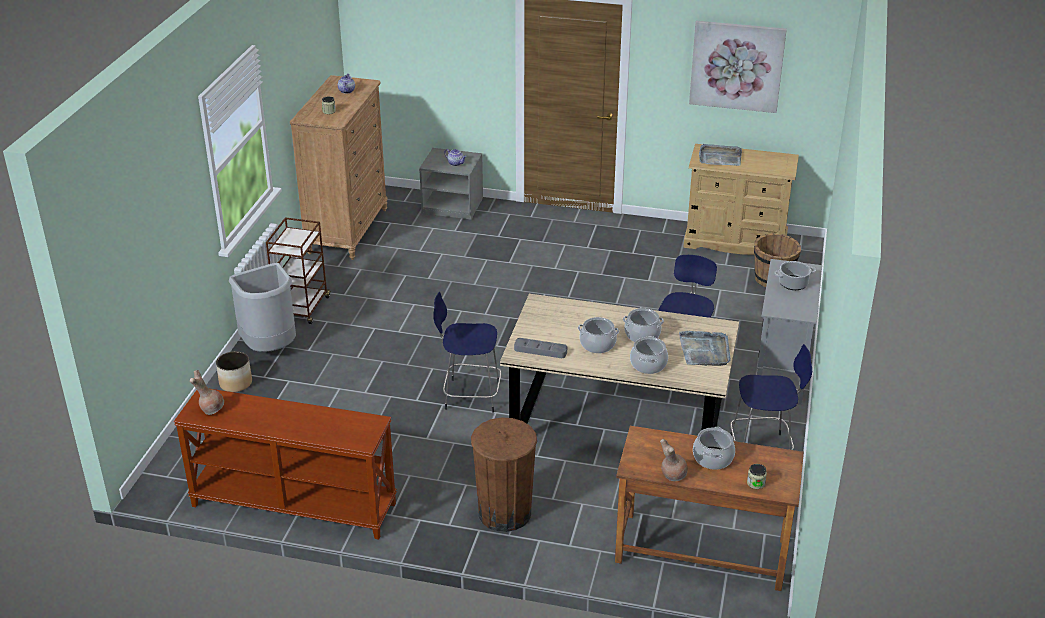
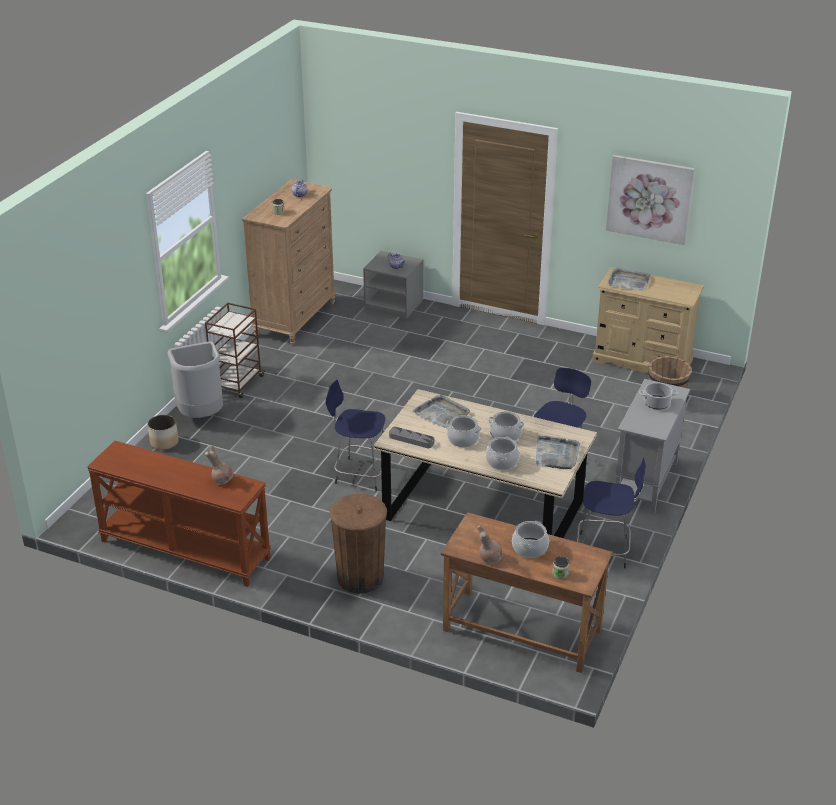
camera: 10 degrees right, 0 degrees up
brown vase [190,370,224,415] -> brown vase moved to [205,445,233,485]
none -> grey tray [413,395,470,428]

